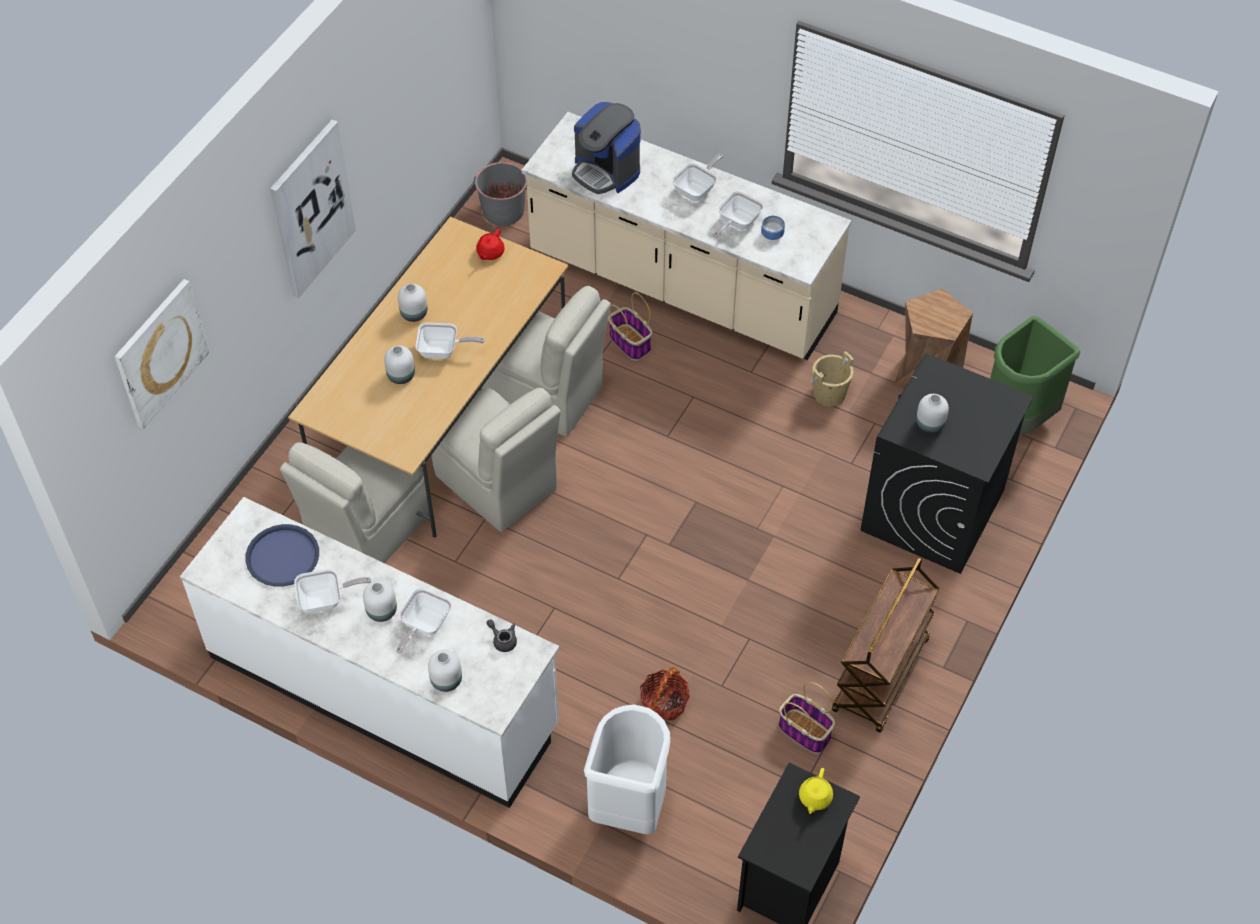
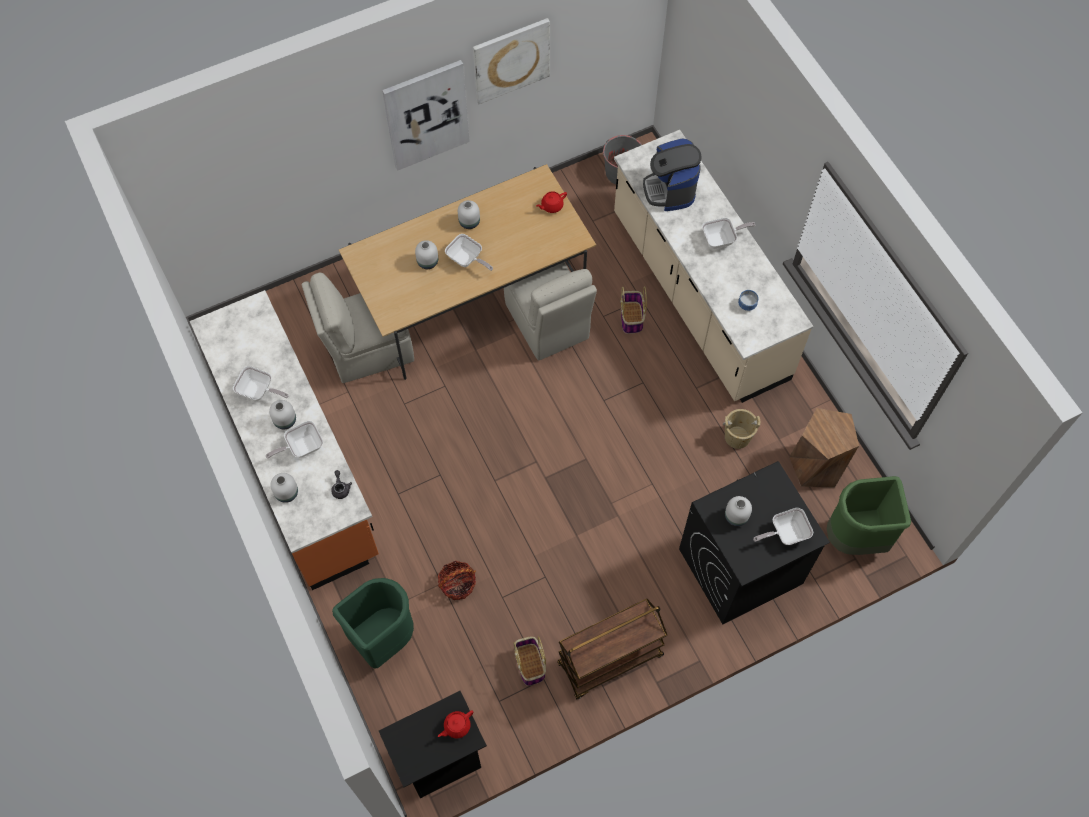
camera: 35 degrees right, 10 degrees up
picture [115,279,209,429] -> picture moved to [473,18,550,104]
white counter [180,497,559,808] -> orange counter [190,290,379,590]
blue tray [245,524,319,587] -> none
beige chair [431,388,561,532] -> none
white trash can [584,704,670,834] -> green trash can [332,578,414,669]
frying pan [714,191,764,238] -> frying pan moved to [753,508,813,545]
yellow teapot [799,768,833,814] -> red teapot [438,710,473,738]

